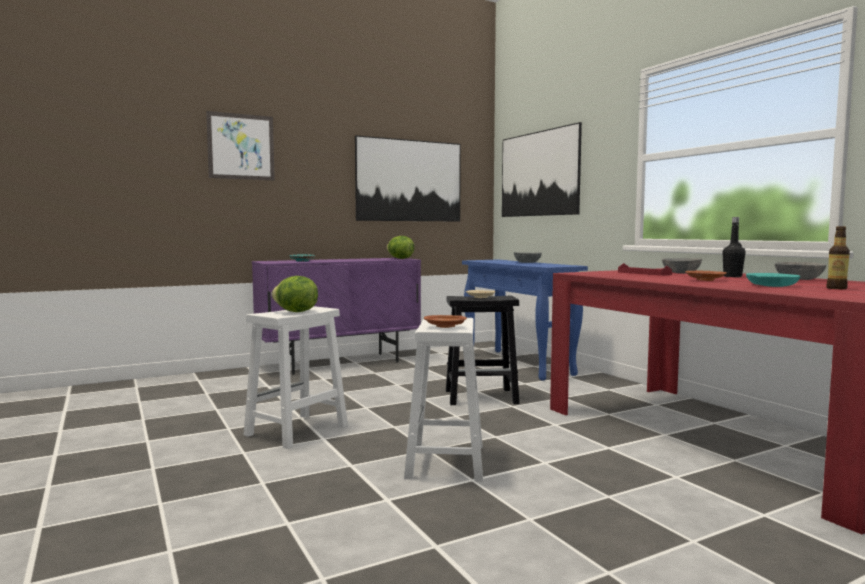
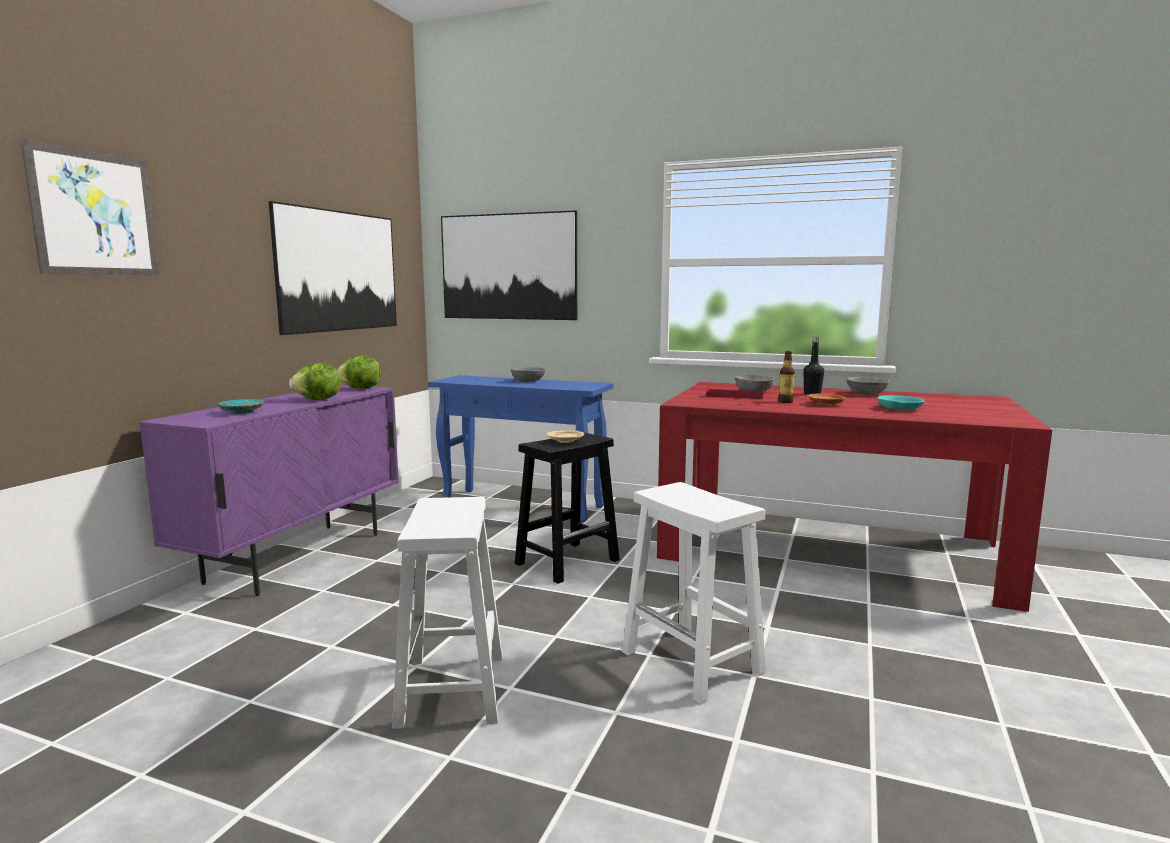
camera: 40 degrees left, 5 degrees up
lettuce [271,276,318,312] -> lettuce moved to [289,363,341,400]
brown plate [424,315,467,328] -> none
bottle [826,226,850,289] -> bottle moved to [778,351,795,403]

